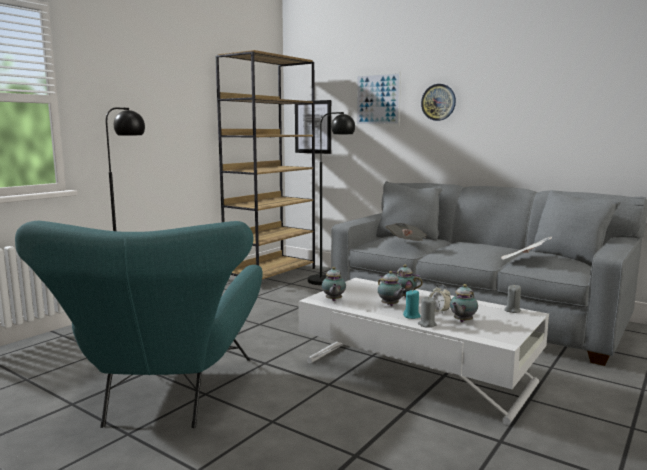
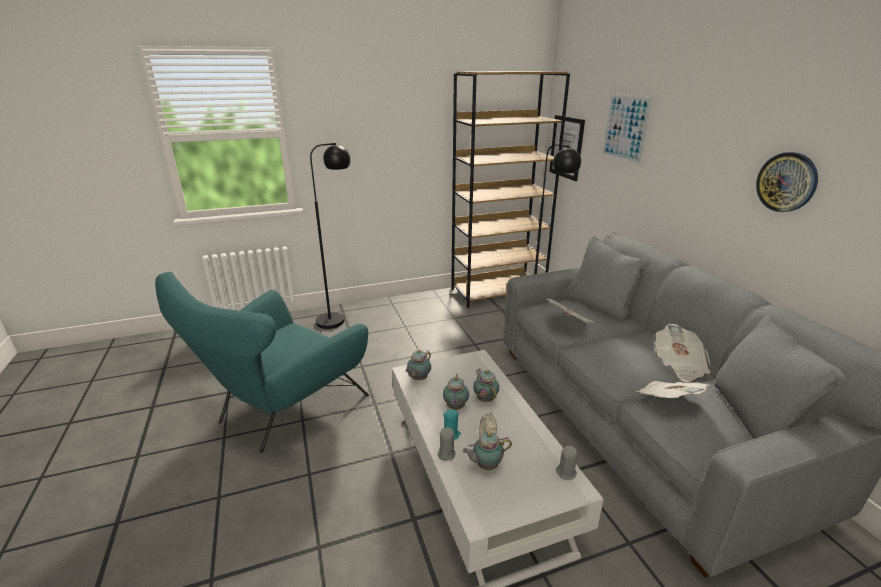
camera: 35 degrees right, 15 degrees up
wall clock [421,84,456,121] -> wall clock moved to [756,152,818,212]
none -> newspaper [655,324,711,383]

